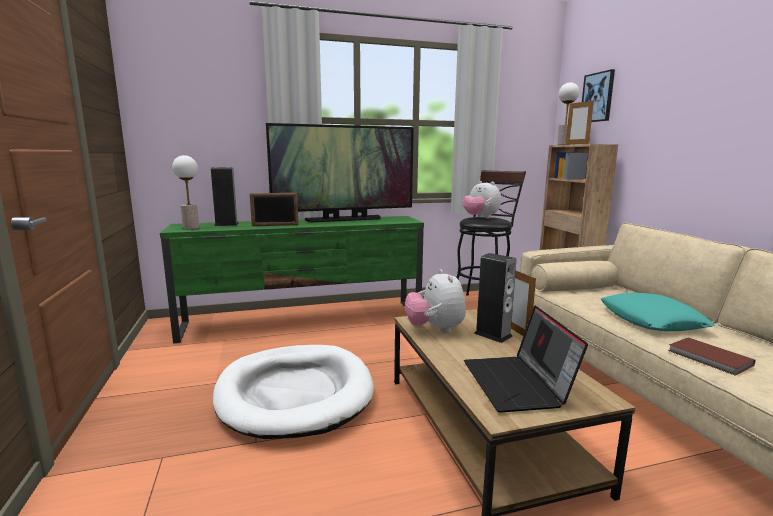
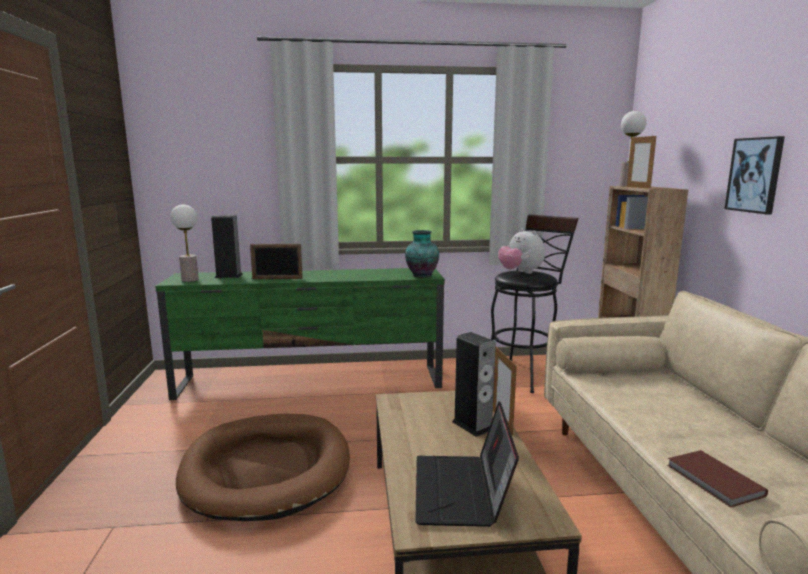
camera: 10 degrees right, 0 degrees up
white dog bed [213,345,374,439] -> brown dog bed [176,414,350,521]
television [266,123,414,222] -> none
plush toy [405,269,466,333] -> none
picture [582,69,615,122] -> picture moved to [724,136,785,214]
turquoise pillow [601,293,715,331] -> none
none -> vase [405,230,439,278]

